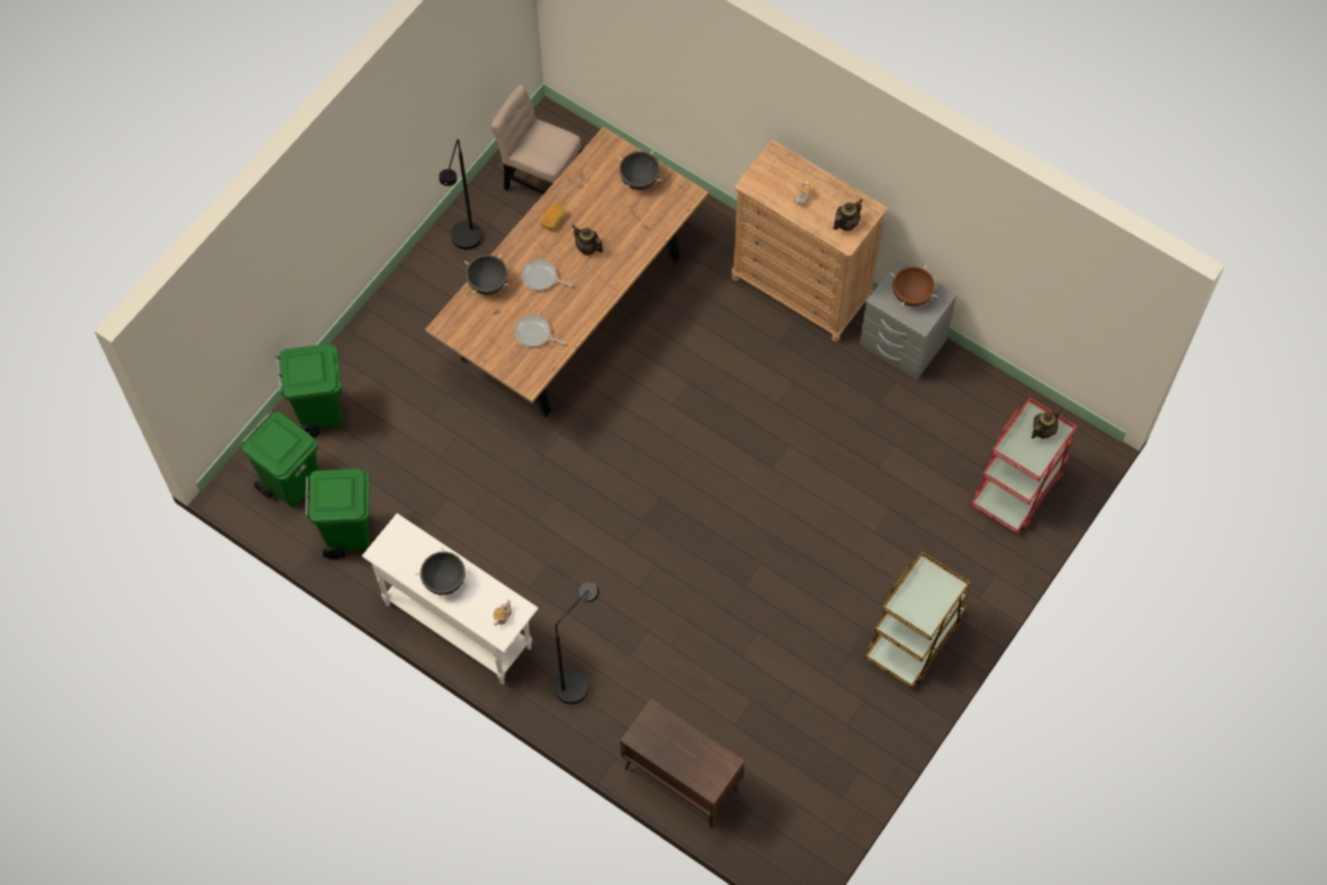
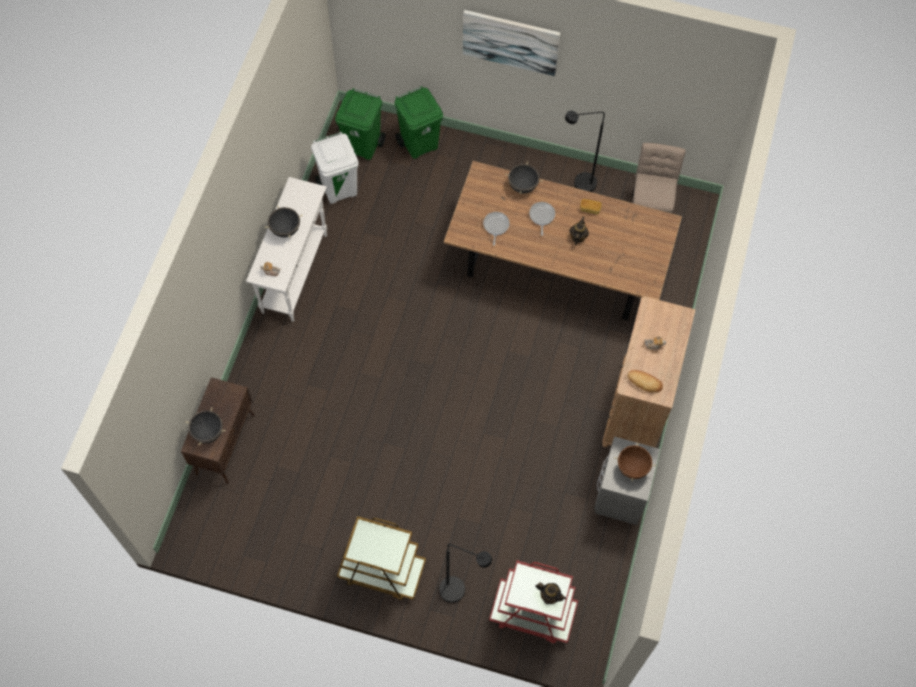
camera: 70 degrees right, 0 degrees up
green trash can [305,469,370,559] -> white trash can [311,132,359,204]
black floor lamp [555,582,599,704] -> black floor lamp moved to [439,544,492,603]
black cooking pot [618,150,661,190] -> black cooking pot moved to [185,407,226,445]
teapot [833,199,863,231] -> bread [627,370,663,392]
none -> picture [463,10,560,76]

